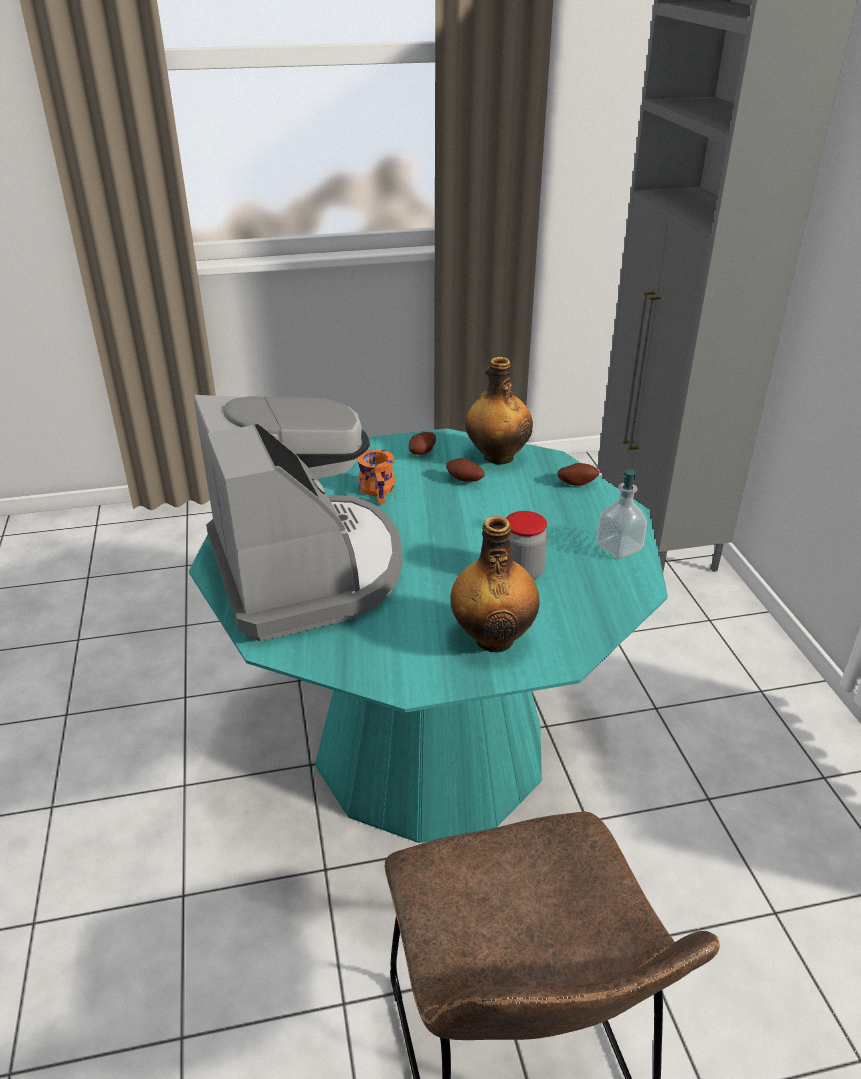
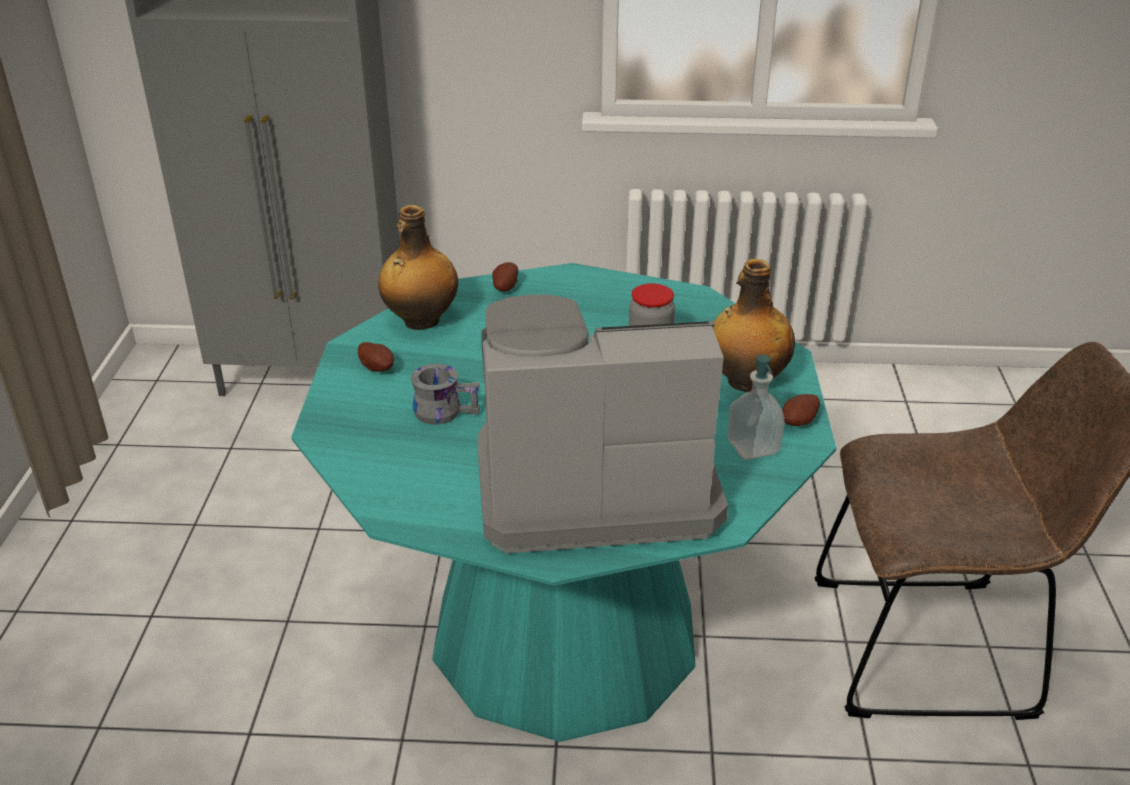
camera: 75 degrees left, 0 degrees up
orange mug [357,449,395,504] -> grey mug [411,364,480,425]
potato [446,458,485,482] -> potato moved to [782,394,820,426]
soap dispenser [596,469,647,559] -> soap dispenser moved to [728,354,785,460]

